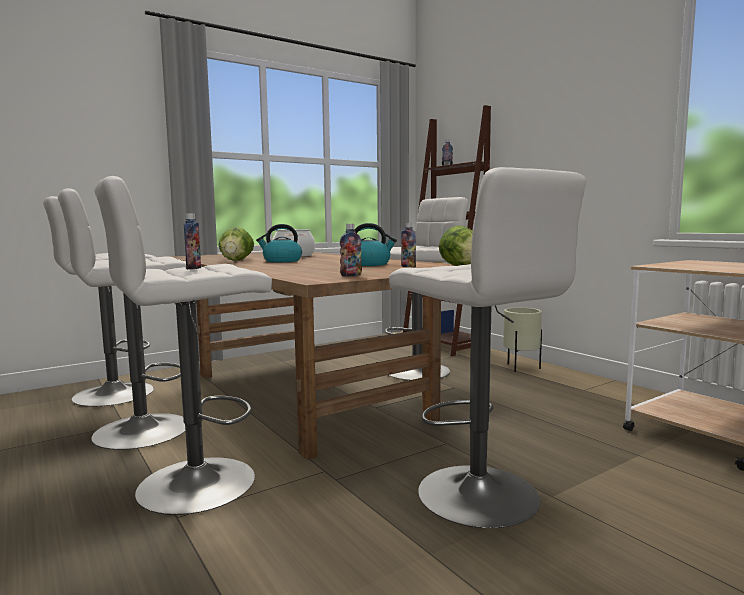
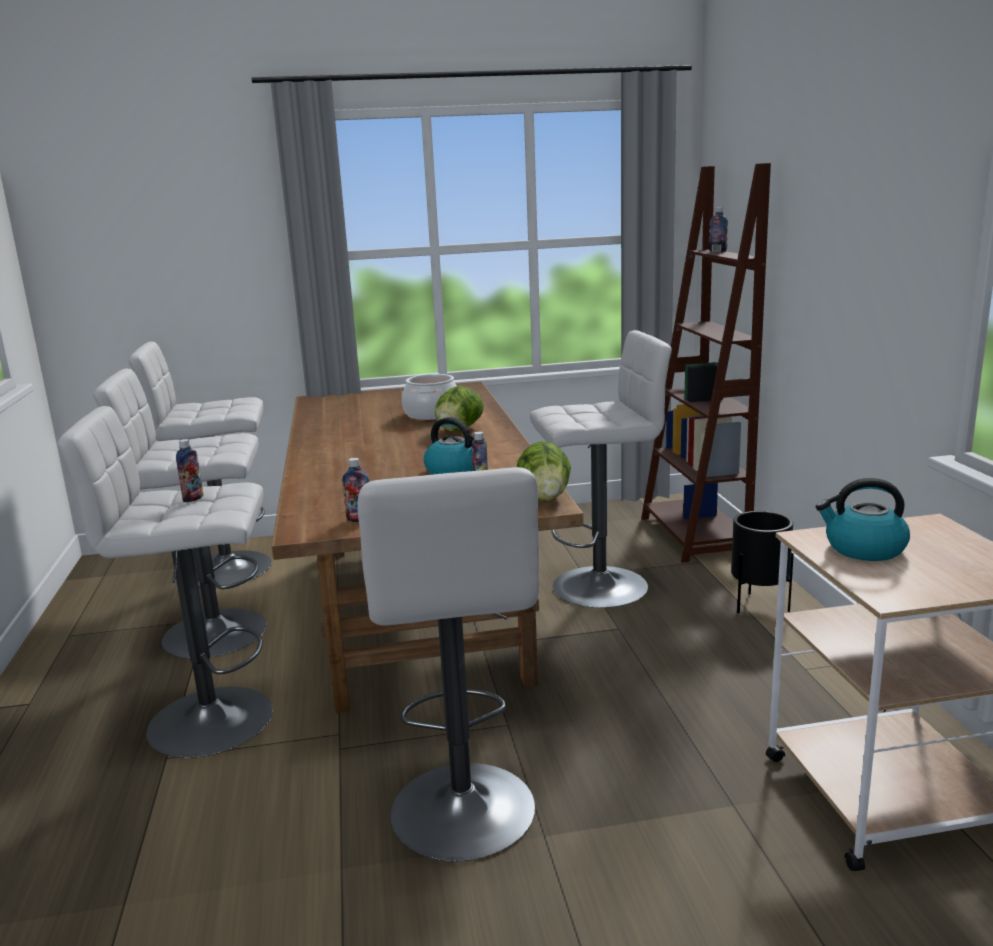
camera: 25 degrees right, 10 degrees up
lettuce [219,227,254,261] -> lettuce moved to [435,385,484,432]
kettle [256,224,302,262] -> kettle moved to [816,478,910,561]
beige planter [503,308,542,372] -> black planter [731,511,794,613]

